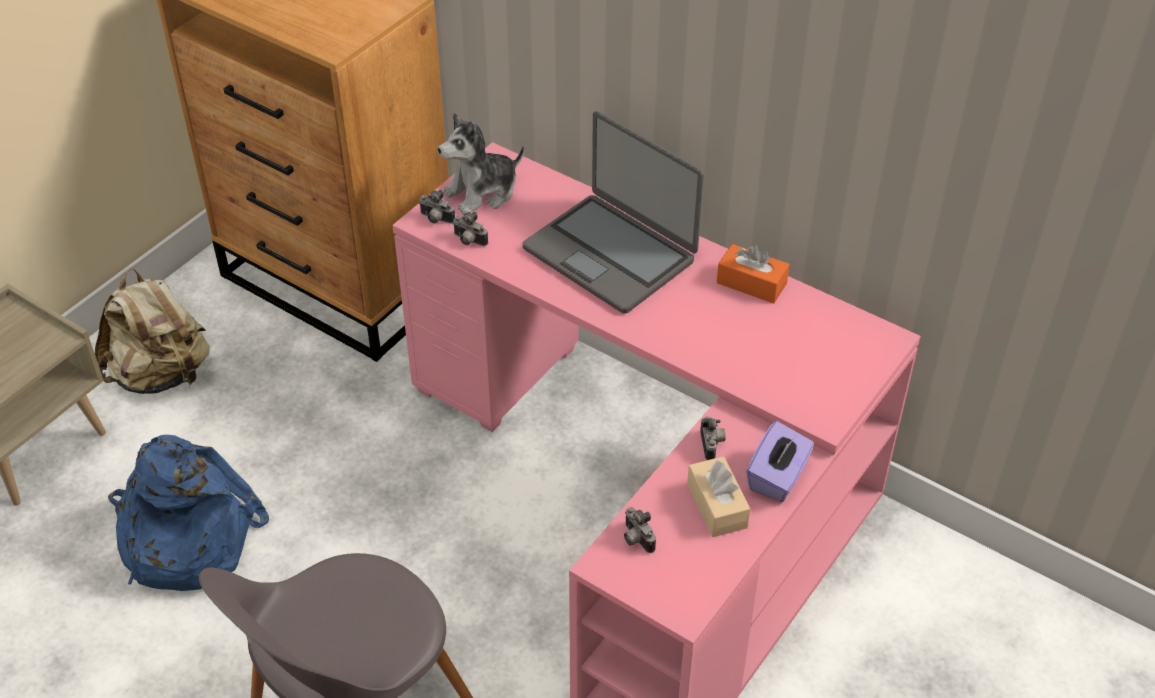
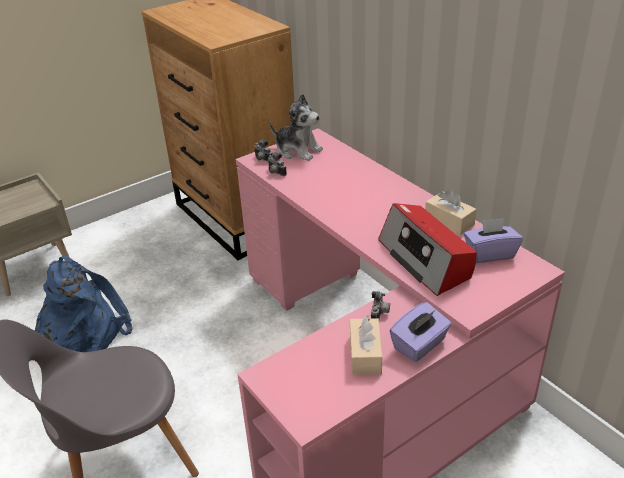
camera: 20 degrees right, 10 degrees down
beige backpack [95,268,210,394] -> none
plush toy [438,113,524,215] -> plush toy turned 135 degrees counterclockwise [270,94,323,161]
laptop [523,111,704,314] -> none
camera [624,507,656,553] -> none
orange tissue box [717,244,790,304] -> beige tissue box [425,189,477,235]
none -> radio [378,203,477,296]
none -> purple tissue box [464,218,523,263]

